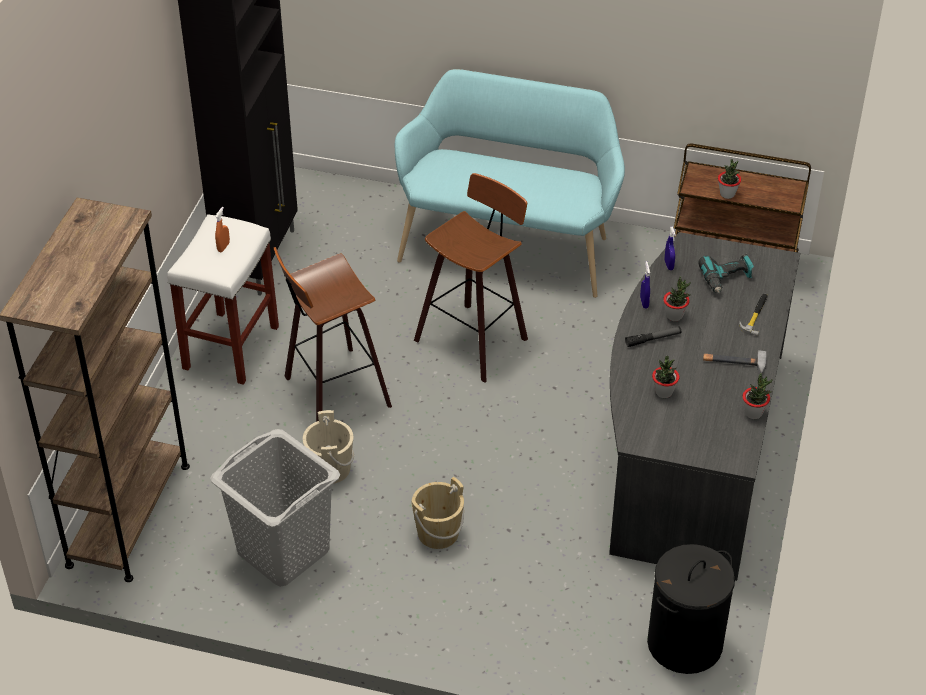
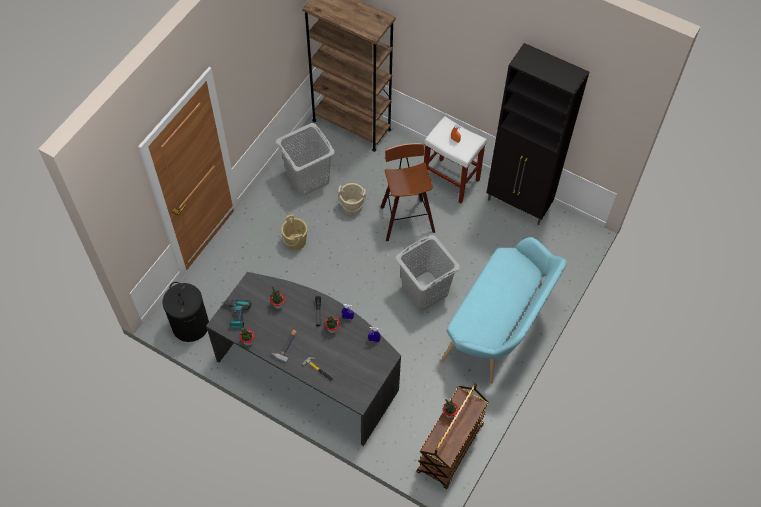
camera: 105 degrees right, 15 degrees up
stool [414,173,528,383] -> grey laundry basket [395,235,460,311]
power drill [698,254,754,294] -> power drill moved to [222,300,251,328]

